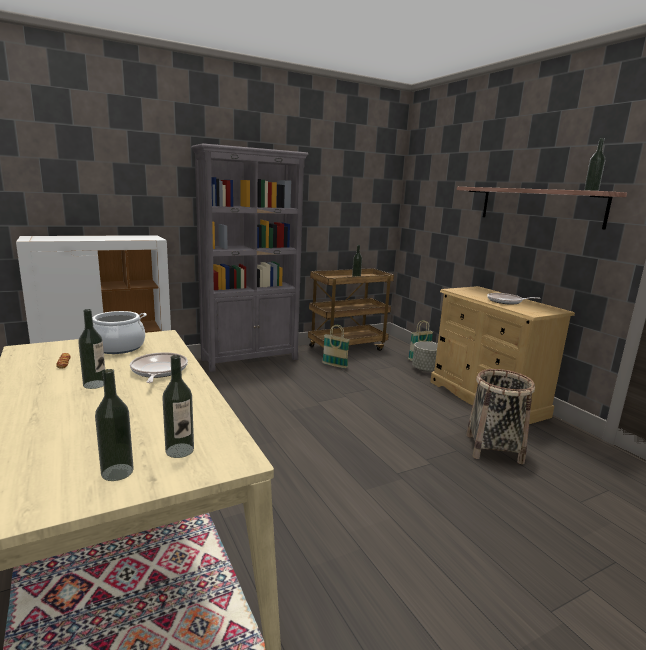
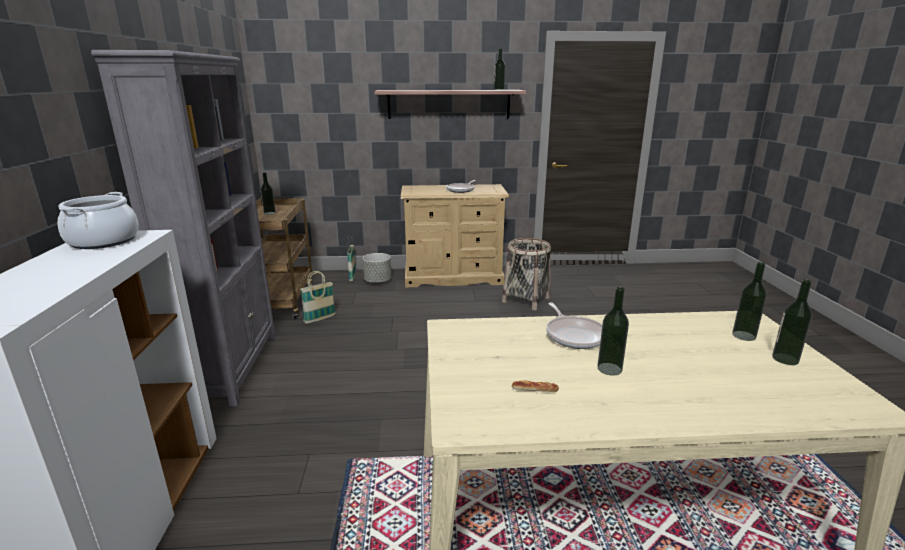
camera: 65 degrees left, 5 degrees up
cooking pot [92,311,147,354] -> cooking pot moved to [58,192,138,249]
frying pan [130,352,188,383] -> frying pan turned 120 degrees counterclockwise [546,303,602,349]

